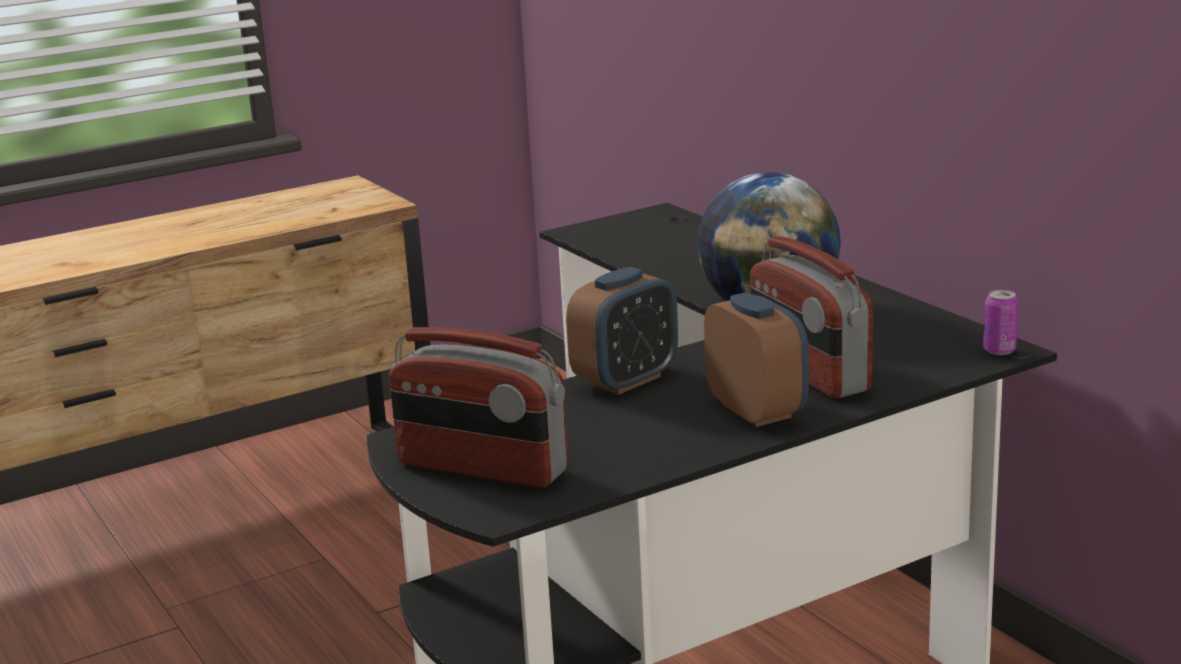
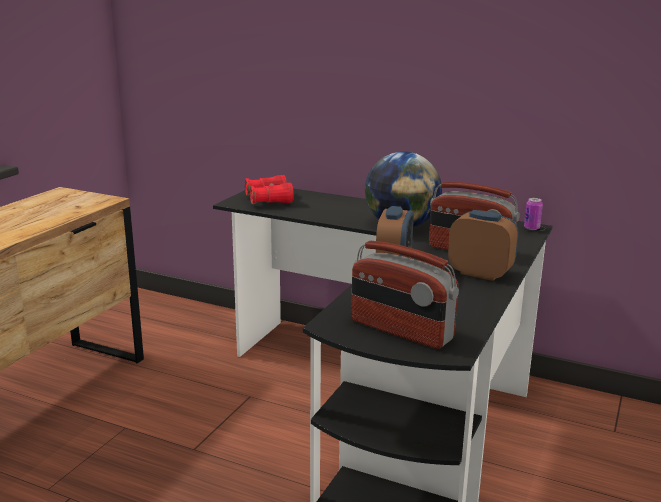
camera: 35 degrees left, 0 degrees up
radio [389,327,568,487] -> radio turned 45 degrees clockwise [351,241,459,349]
none -> red binoculars [245,175,294,204]

